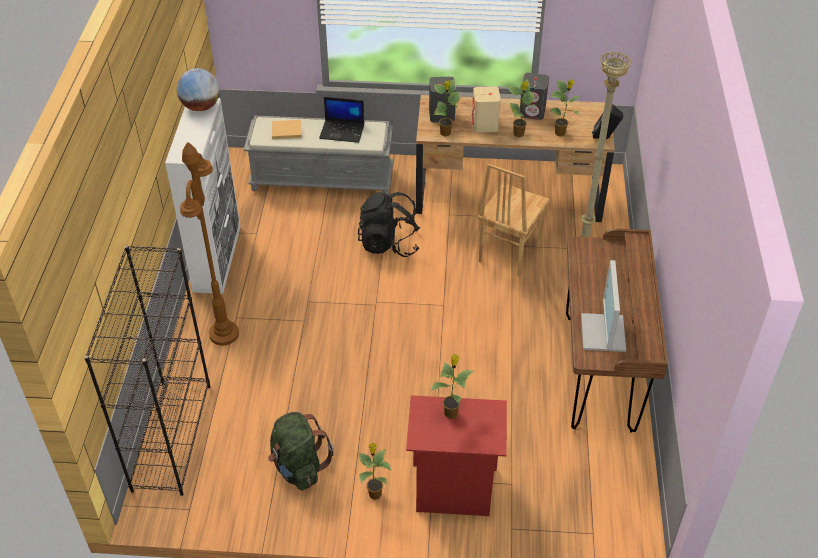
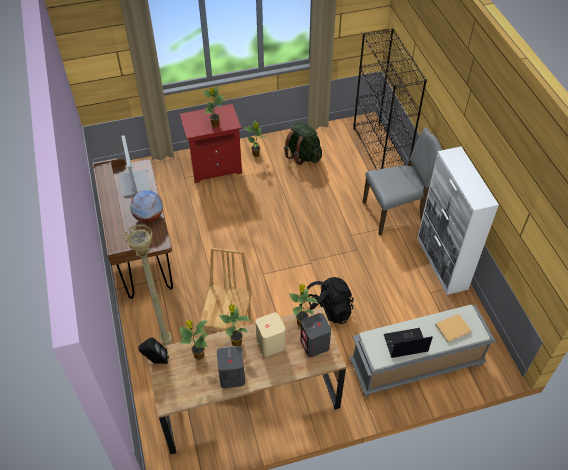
camera: 160 degrees right, 5 degrees up
globe [177,68,220,111] -> globe moved to [130,190,163,223]
brown floor lamp [180,142,239,346] -> grey chair [363,127,442,236]

